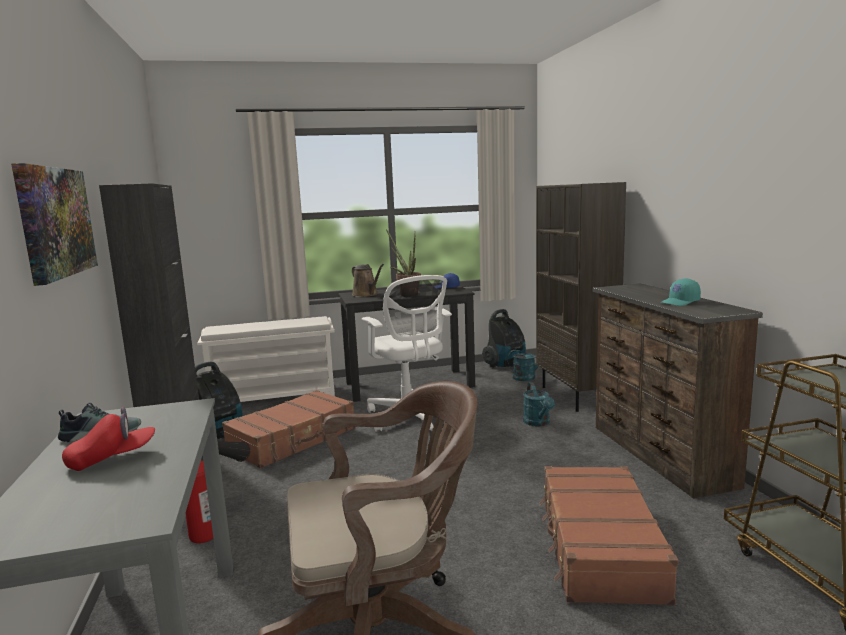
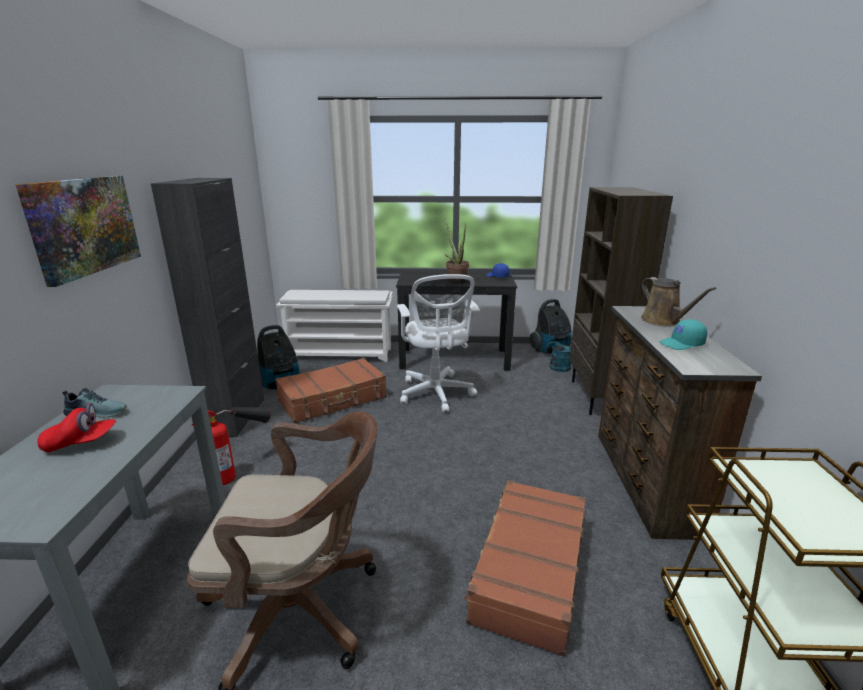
camera: 15 degrees right, 10 degrees up
brown watering can [352,264,384,297] -> brown watering can moved to [641,277,716,327]
turquoise watering can [523,382,555,427] -> none

